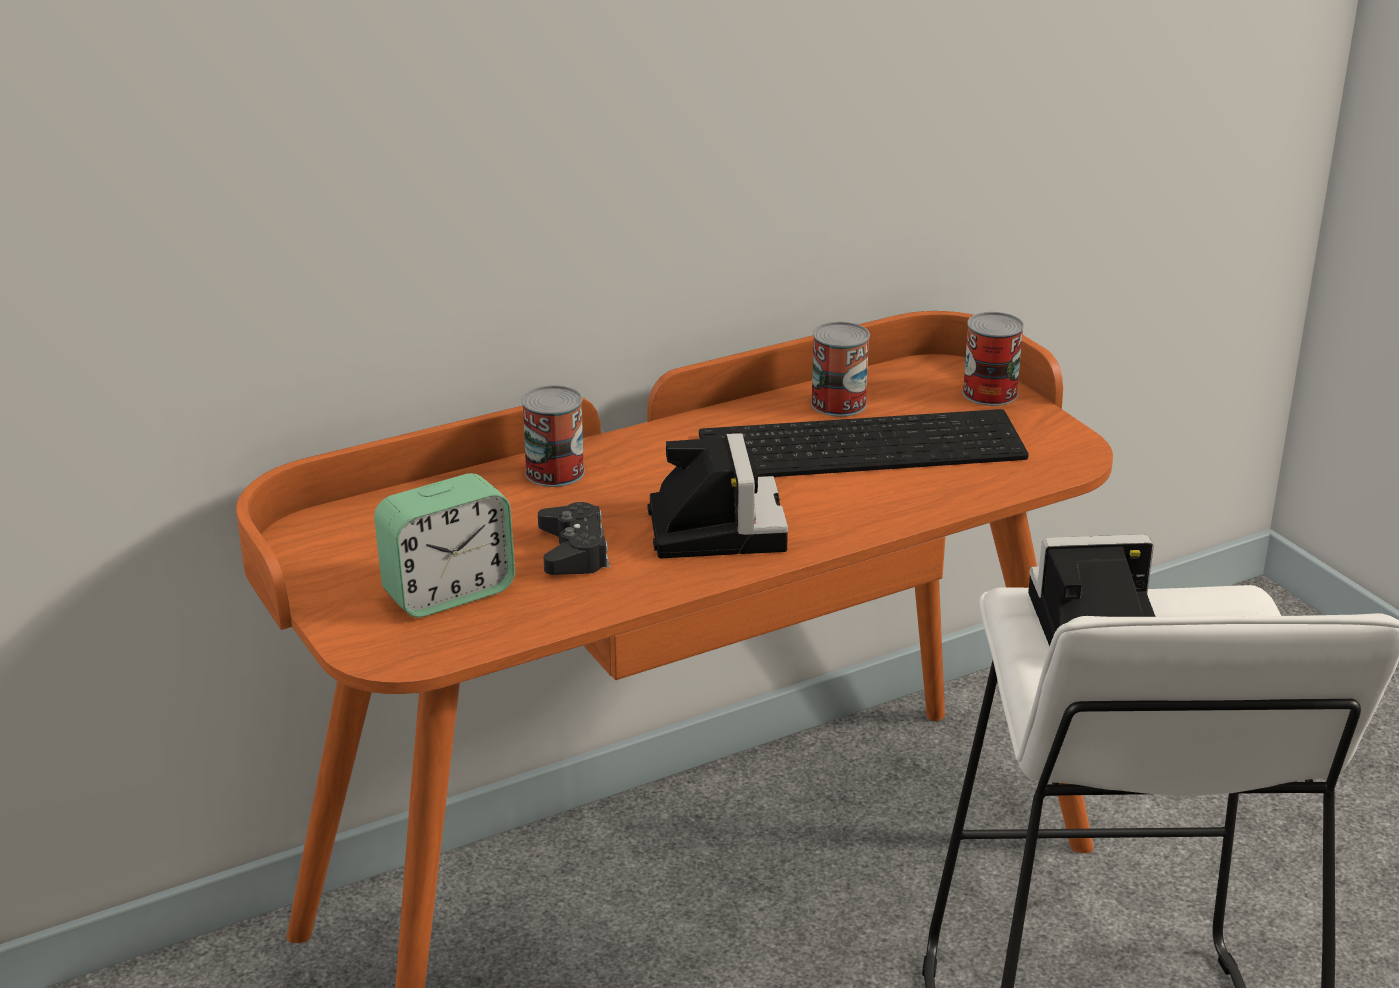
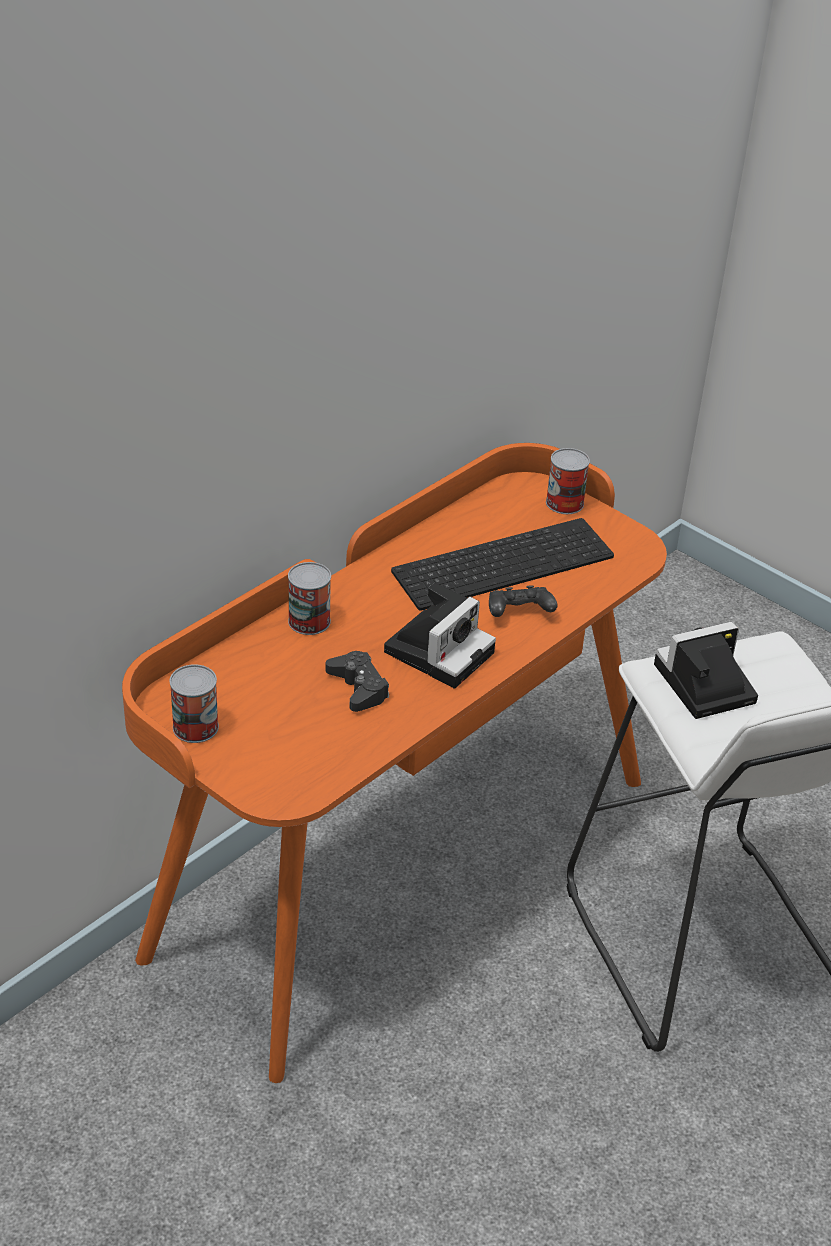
camera: 20 degrees left, 10 degrees up
alarm clock [374,473,515,618] -> none
camera [648,433,788,558] -> camera turned 60 degrees clockwise [384,583,496,688]
can [811,322,870,417] -> can moved to [170,664,219,743]
none -> black game controller [489,585,558,617]

